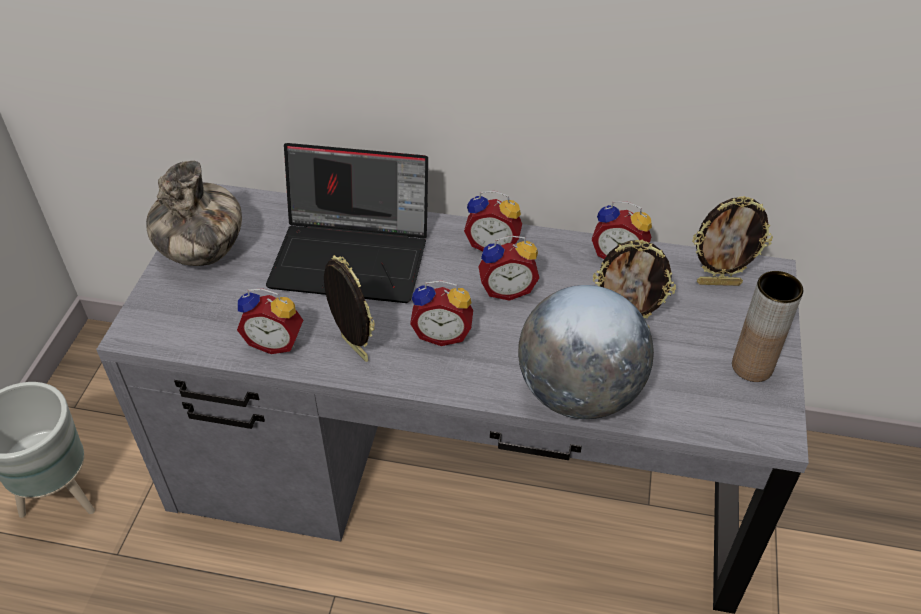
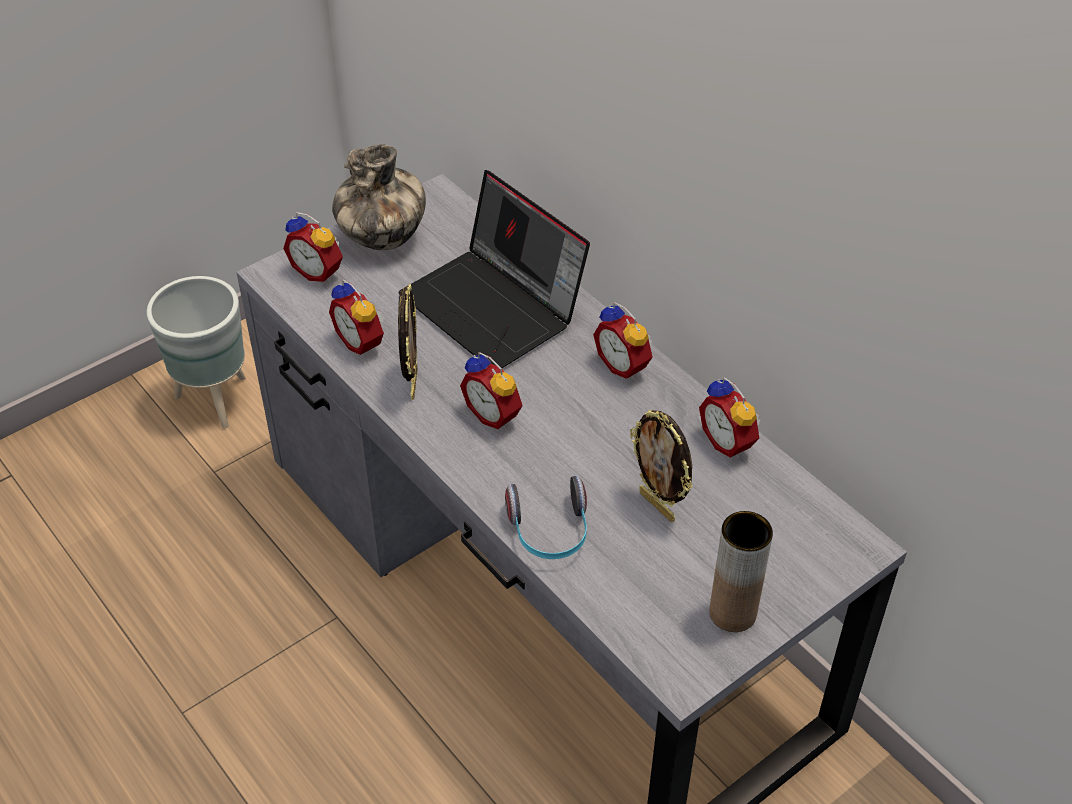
camera: 40 degrees right, 0 degrees up
alarm clock [478,235,539,301] -> alarm clock moved to [283,212,343,282]
globe [518,285,654,419] -> headphones [505,476,587,559]
picture frame [692,196,773,286] -> none

